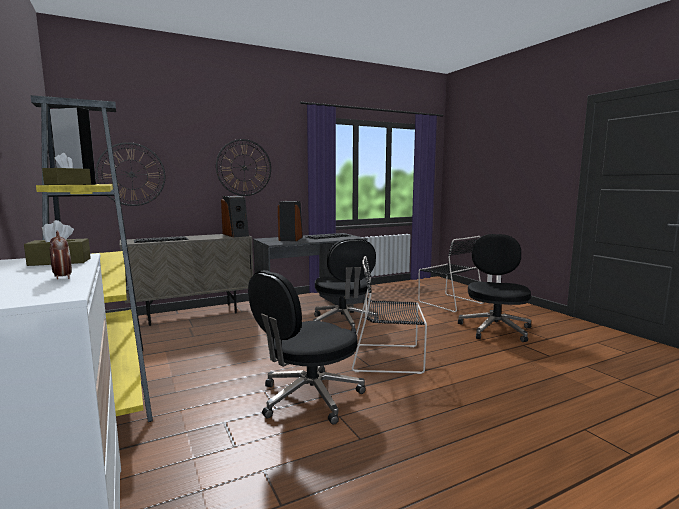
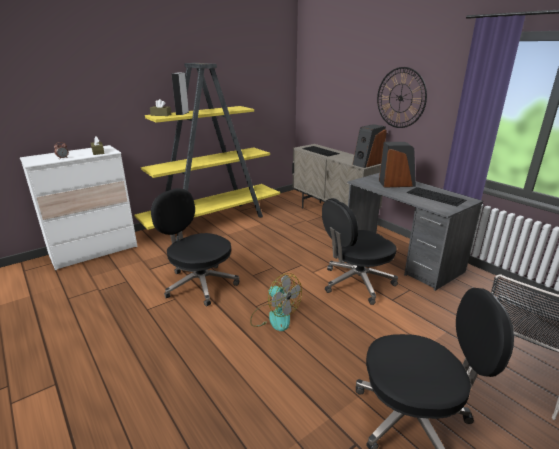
camera: 80 degrees right, 15 degrees up
wall clock [96,142,165,206] -> none
black chair [352,256,427,374] -> fan [250,273,302,331]

